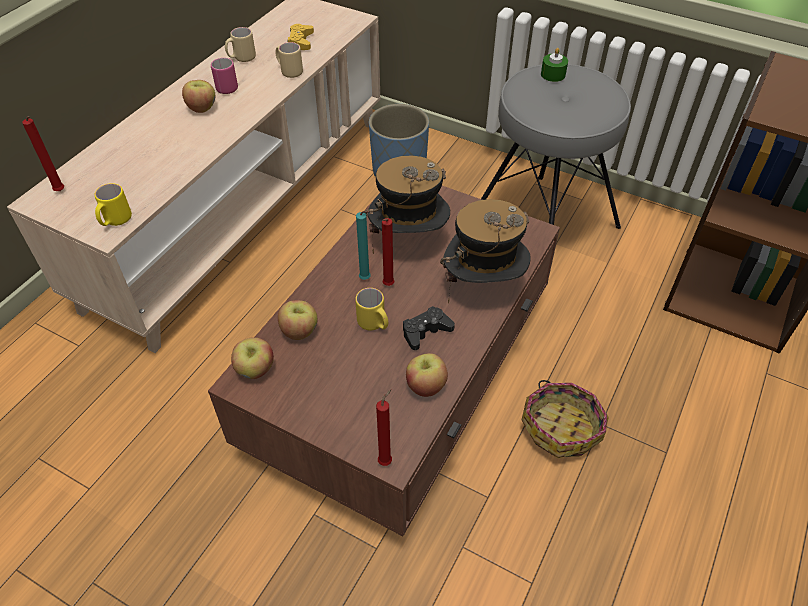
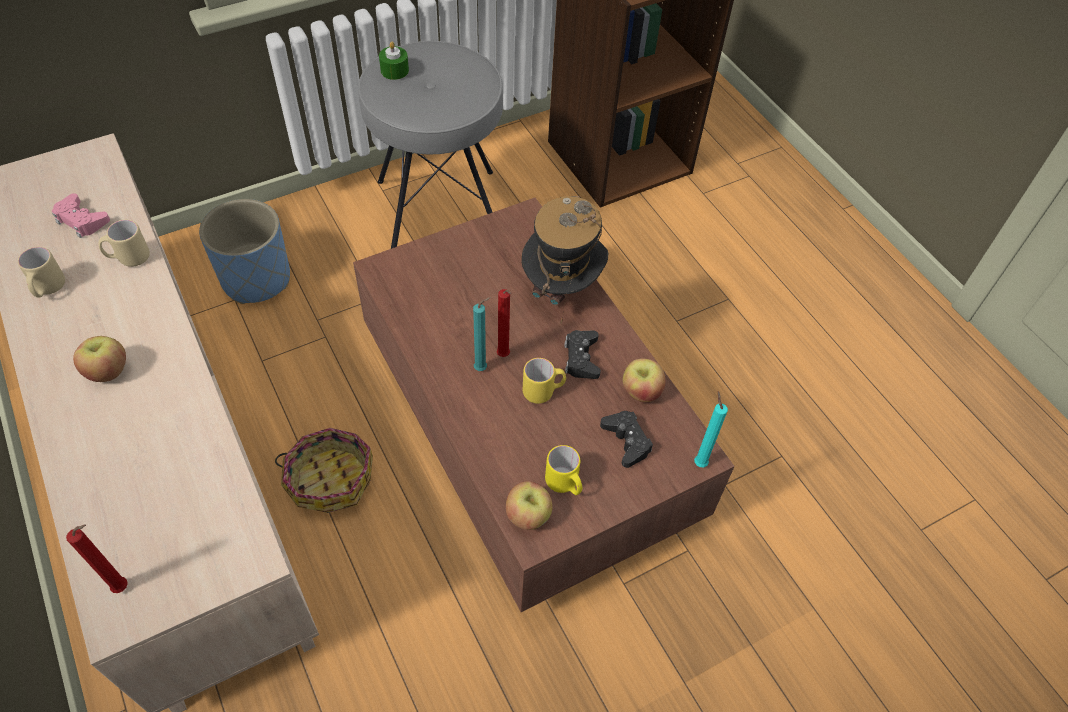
camera: 60 degrees left, 5 degrees up
yellow mug [95,183,132,226] -> yellow mug moved to [545,445,582,495]
pink mug [211,58,238,94] -> none
apple [278,300,317,340] -> none
yellow game controller [287,24,314,50] -> pink game controller [52,193,110,238]
hat [364,155,450,254] -> none
red candle [376,389,392,466] -> turquoise candle [694,391,728,467]
basket [522,380,609,458] -> basket moved to [275,428,373,513]
none -> black game controller [600,411,653,468]

